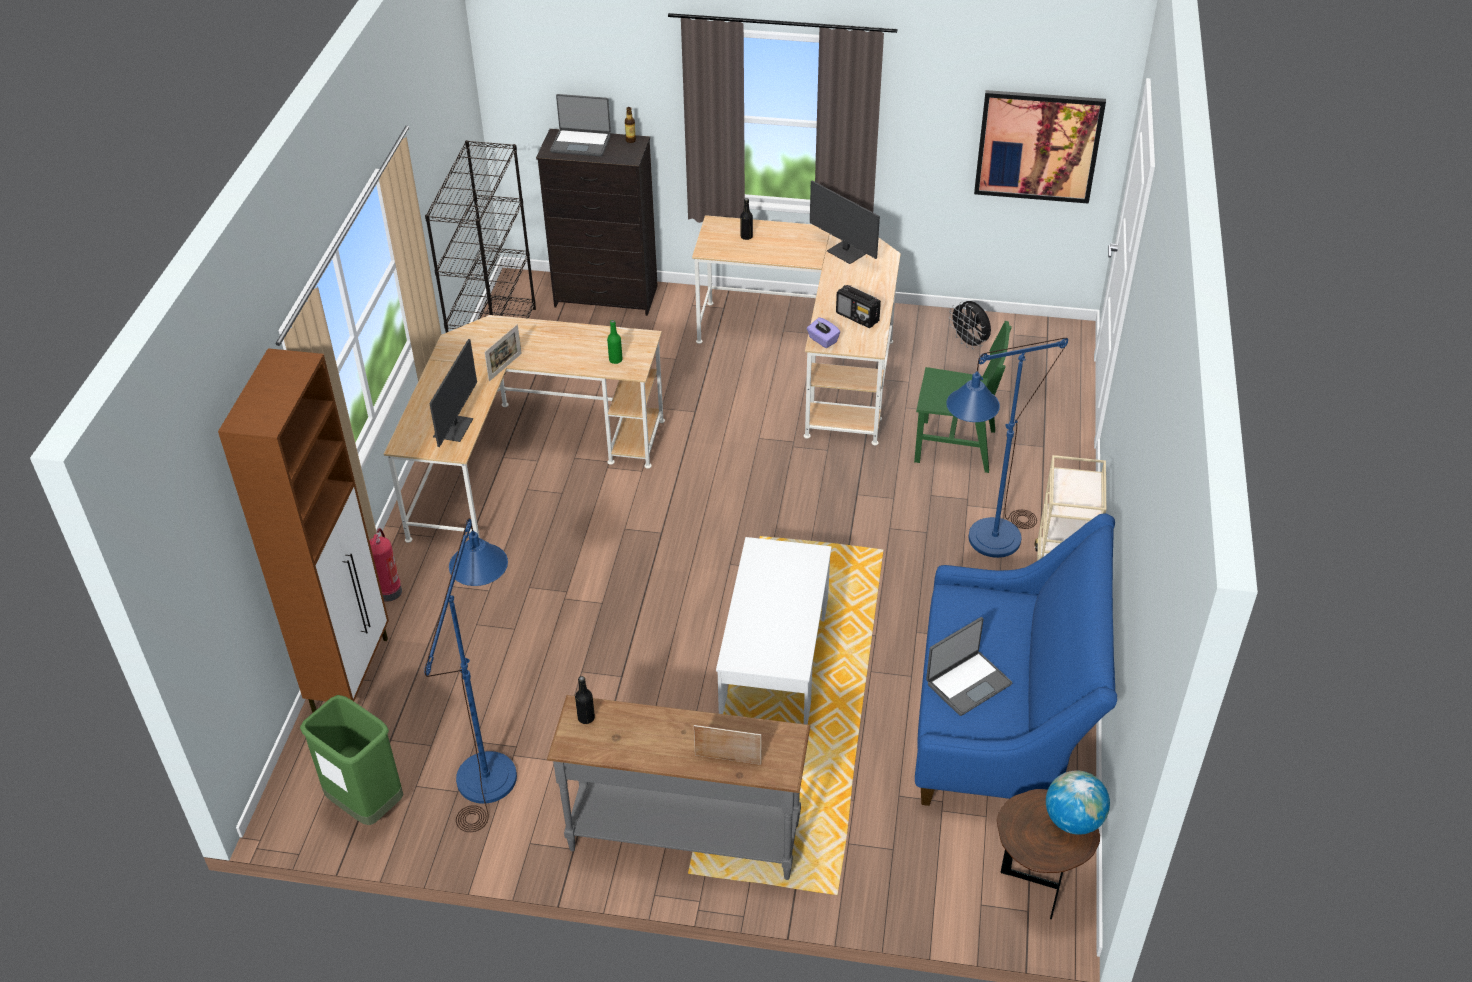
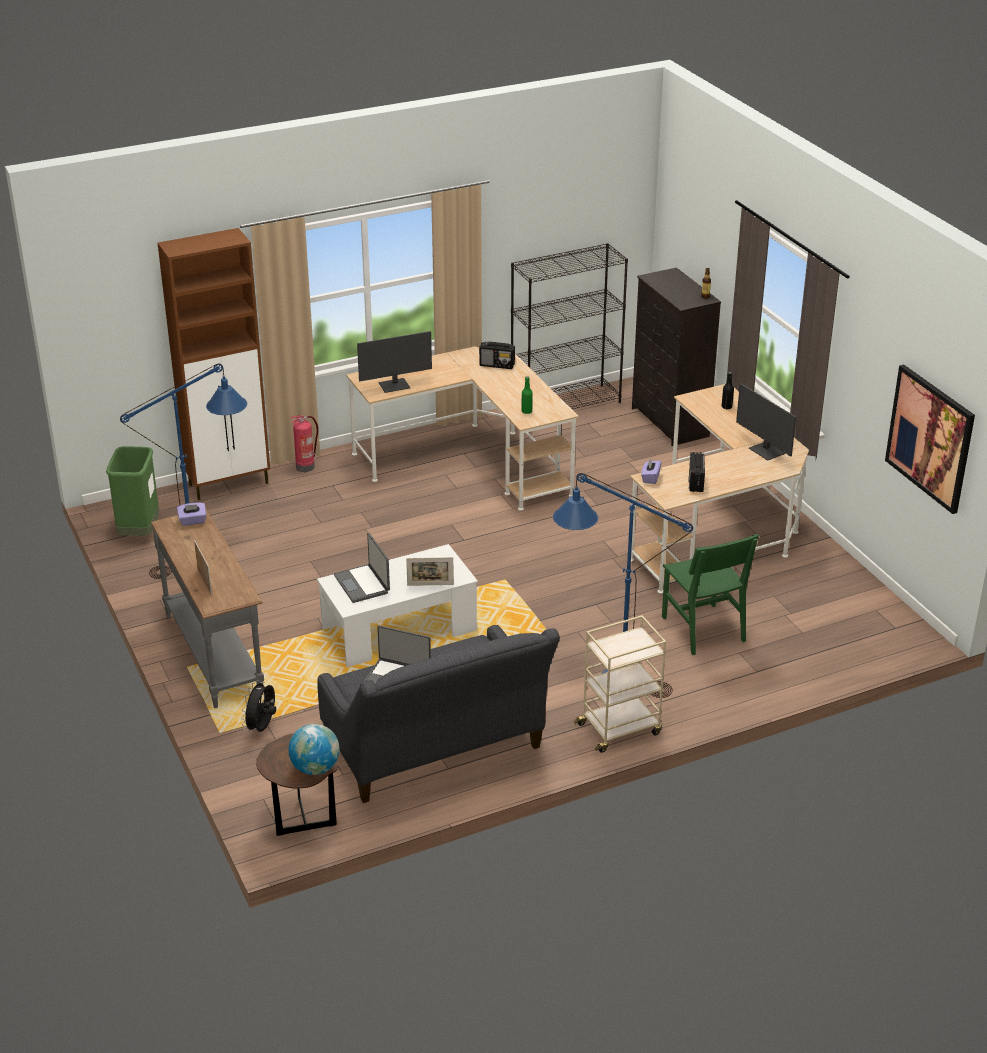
camera: 55 degrees right, 10 degrees down
picture frame [484,324,522,381] -> picture frame moved to [406,557,454,586]
laptop [550,94,611,157] -> laptop moved to [334,533,390,603]
black bottle [575,676,595,724] -> purple tissue box [177,503,206,526]
monitor [810,181,880,264] -> monitor turned 45 degrees counterclockwise [736,384,796,461]
blue sofa [915,513,1117,806] -> grey sofa [317,625,560,803]
black fan [949,301,991,349] -> black fan moved to [241,680,276,733]
none -> radio [479,341,515,369]

